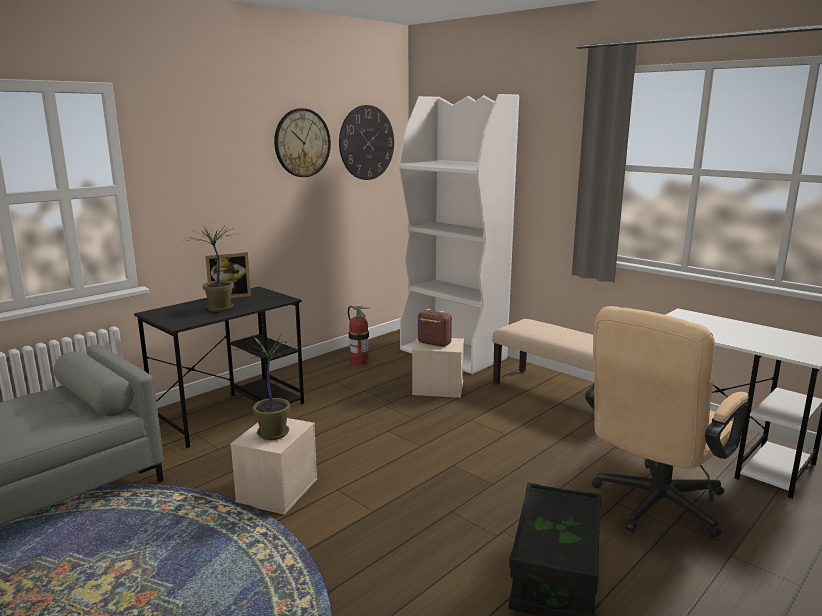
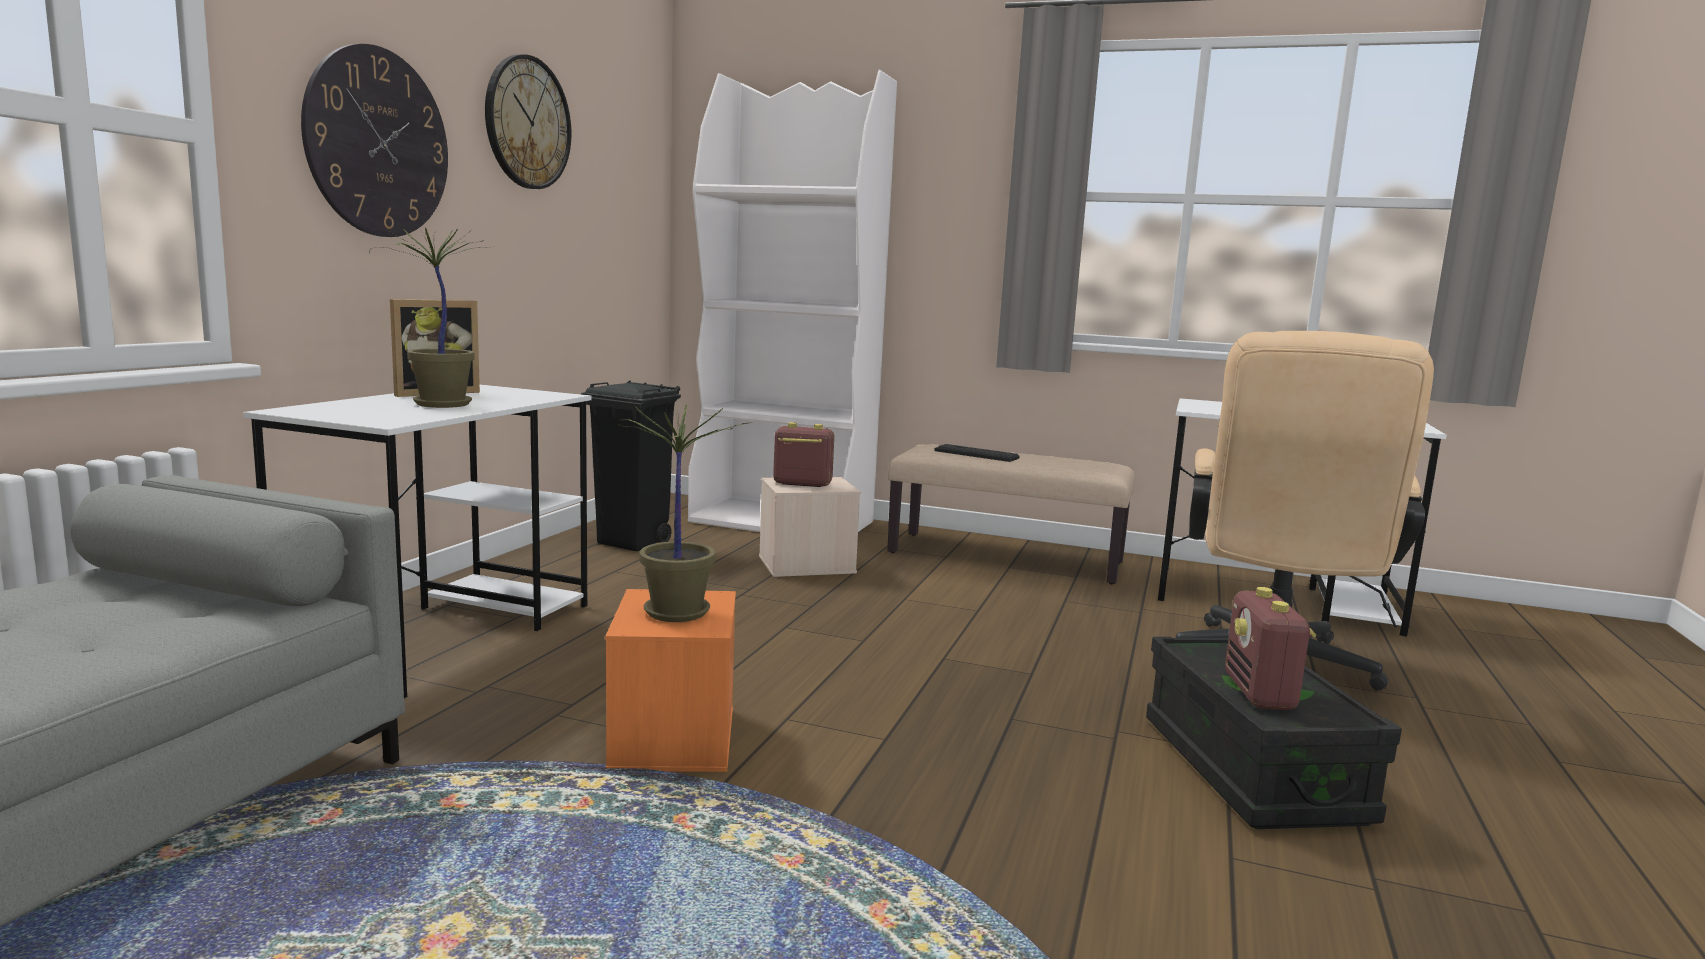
camera: 25 degrees left, 5 degrees down
black desk [134,287,304,448] -> white desk [243,385,591,698]
beige storage box [230,418,317,515] -> orange storage box [605,589,736,772]
wall clock [339,105,394,180] -> wall clock moved to [301,44,448,237]
fire extinguisher [348,306,370,366] -> black trash can [581,381,681,551]
none -> keyboard [935,444,1020,462]
none -> radio [1225,587,1316,710]

